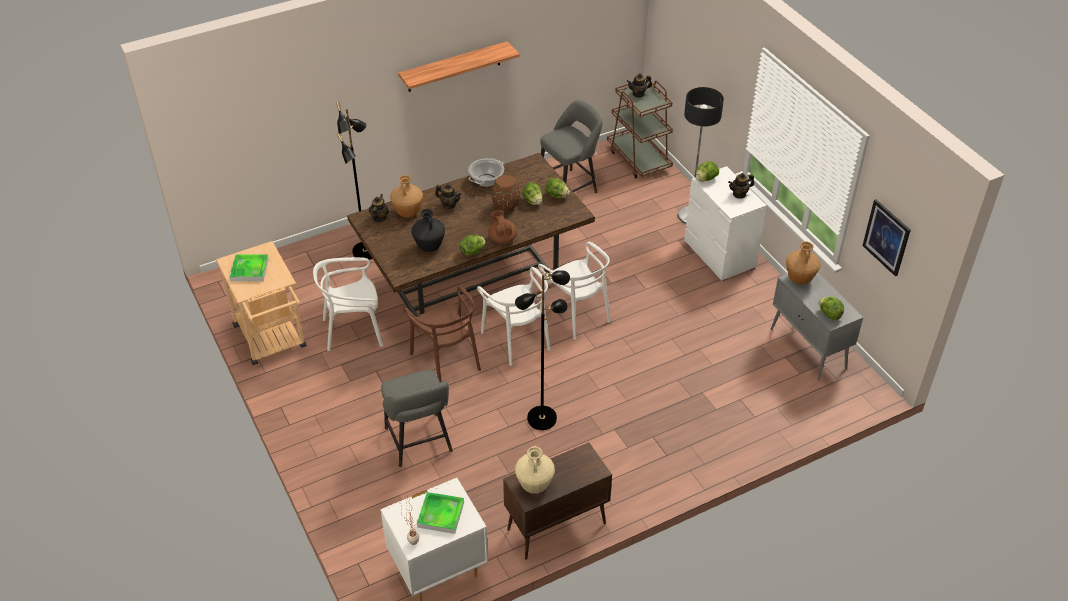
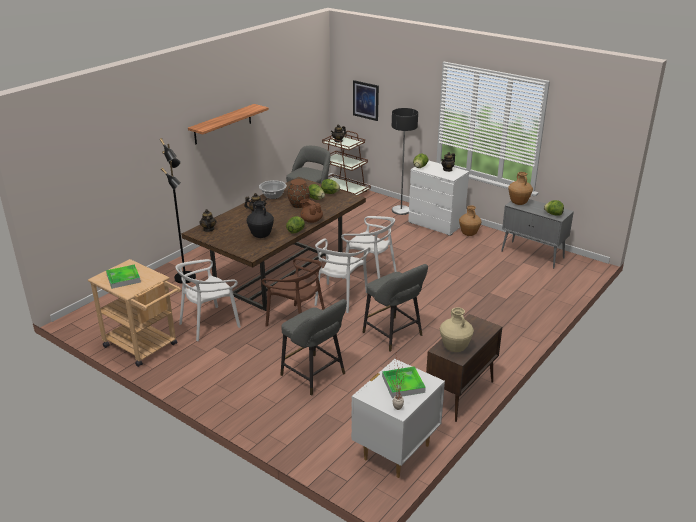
camera: 25 degrees left, 15 degrees down
brown vase [390,175,423,217] -> brown vase moved to [459,205,482,236]
white chair [477,267,551,366] -> white chair turned 75 degrees clockwise [314,239,370,313]
black floor lamp [515,271,570,430] -> grey stool [363,264,428,352]
picture [862,199,911,276] -> picture moved to [353,80,379,121]

